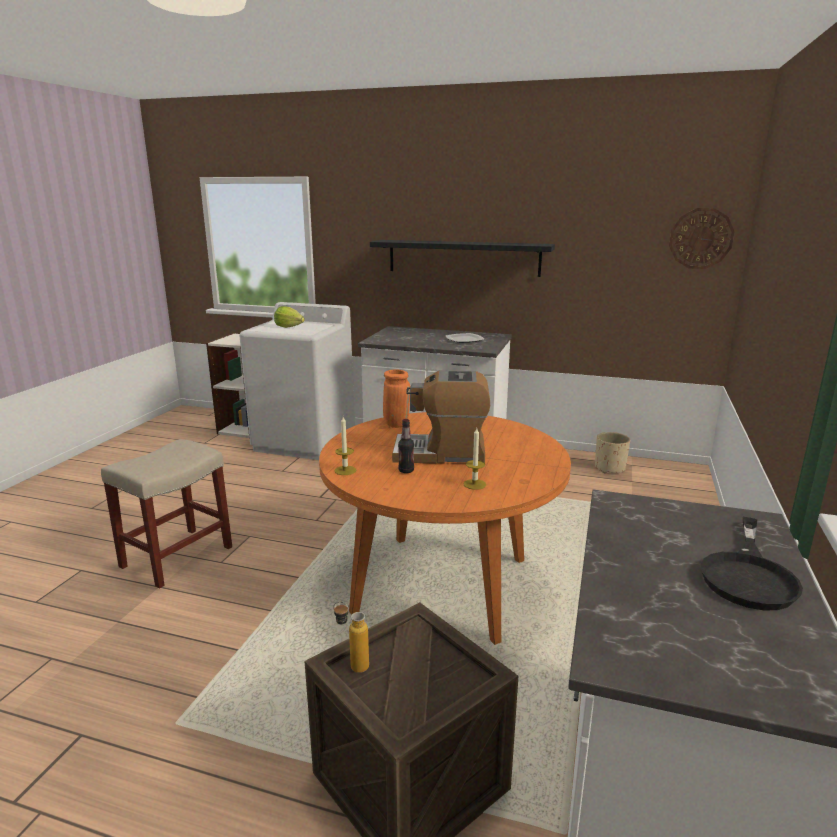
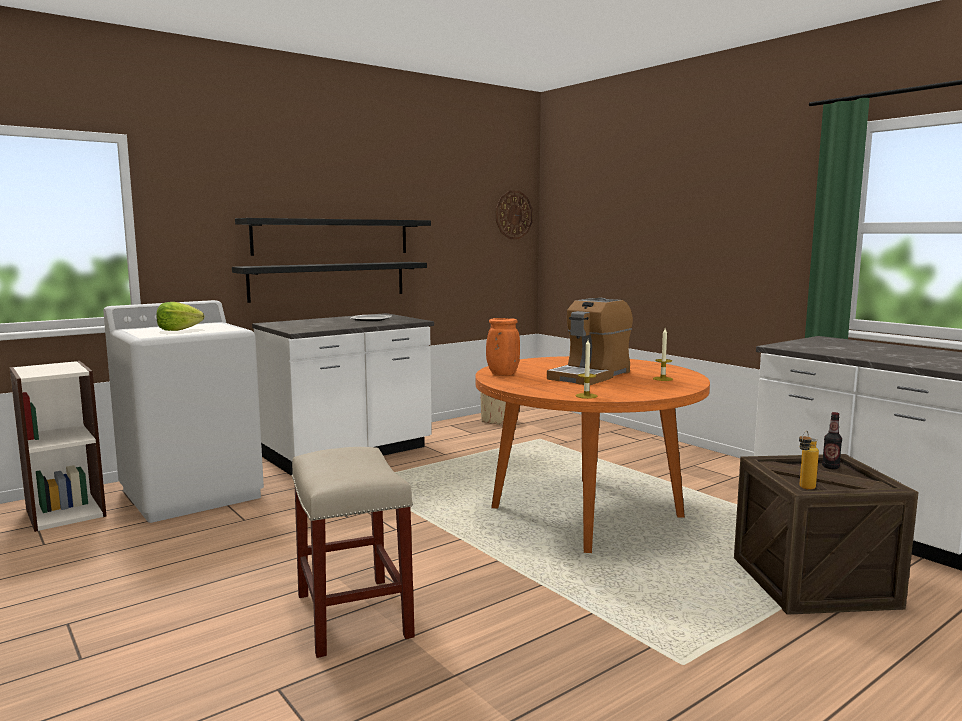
camera: 55 degrees left, 10 degrees down
bottle [398,419,414,473] -> bottle moved to [822,412,842,469]
black frying pan [701,517,803,610] -> none
none -> black shelf [232,262,427,303]

